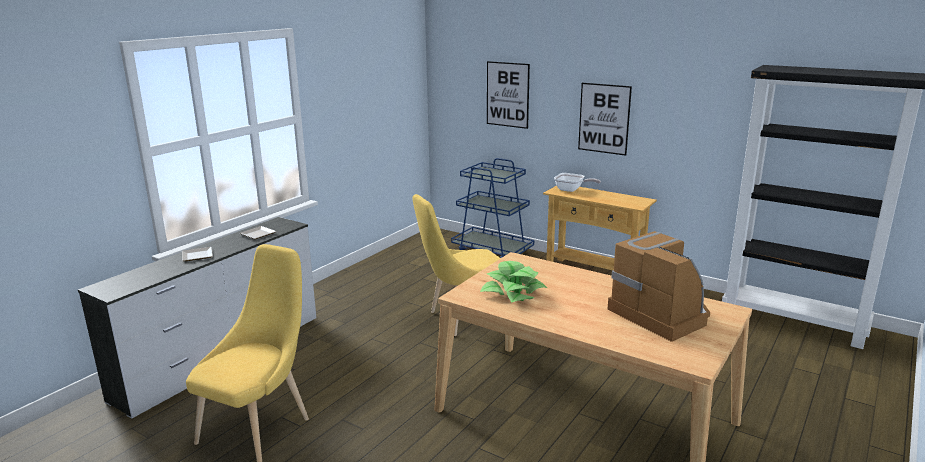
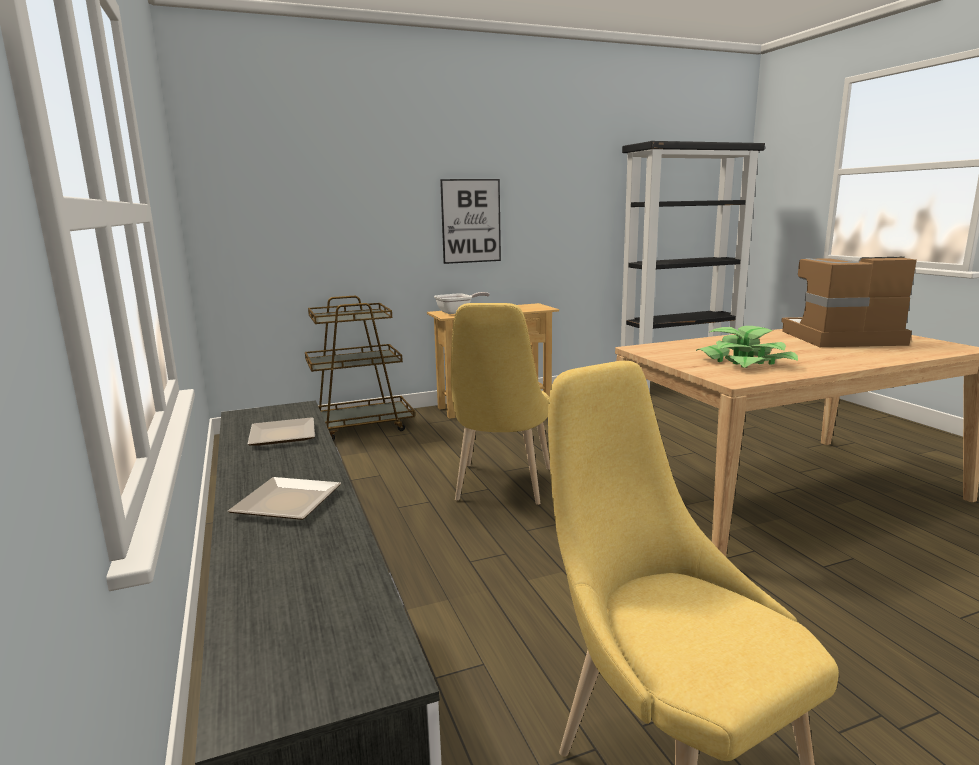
camera: 55 degrees left, 5 degrees down
blue cart [451,158,534,258] -> brown cart [305,296,415,440]
picture [487,61,530,129] -> none

